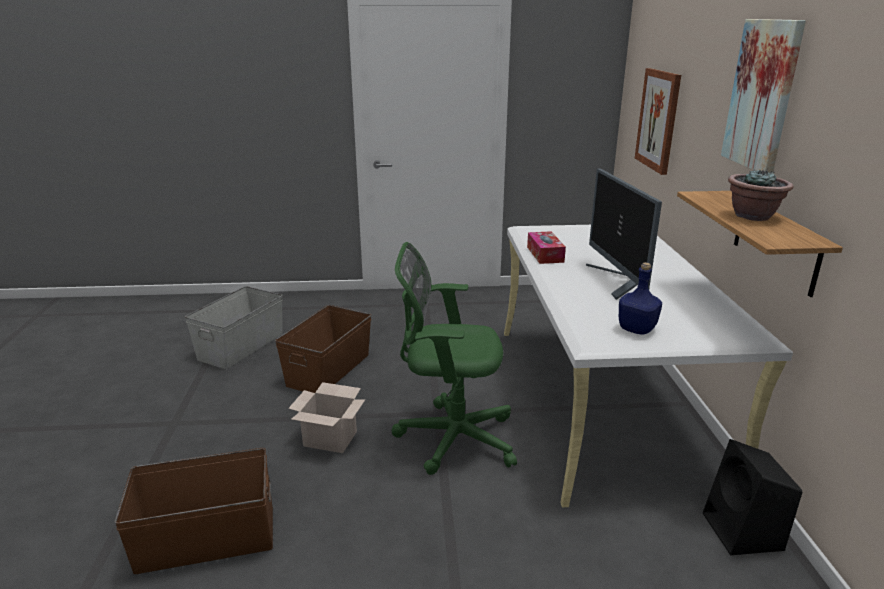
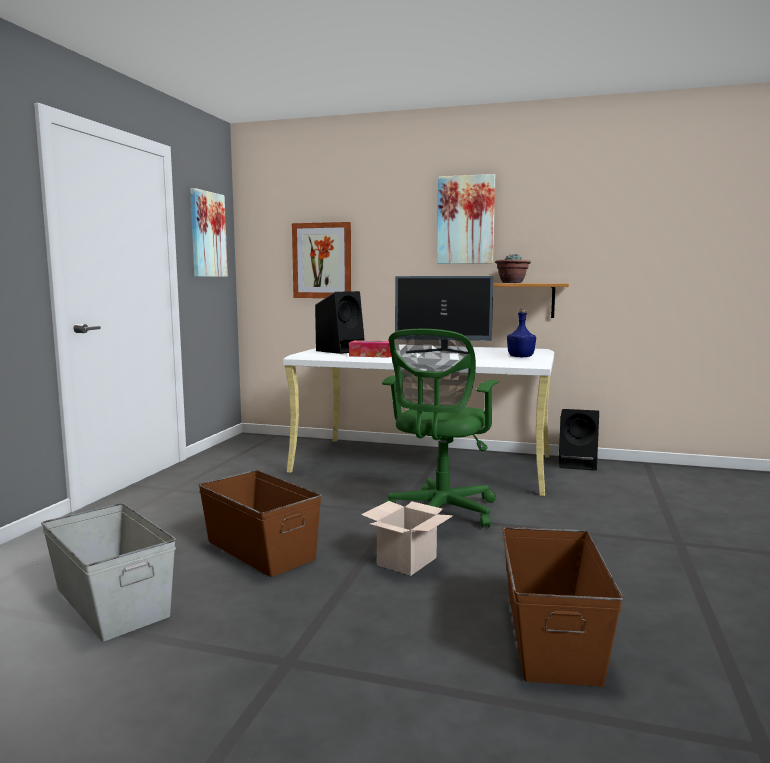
camera: 70 degrees left, 15 degrees down
none -> picture [190,188,228,277]
none -> black speaker [315,291,365,354]

